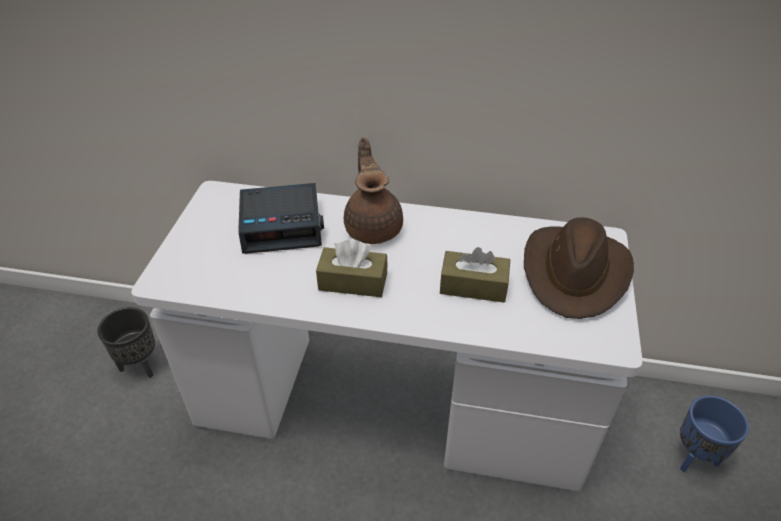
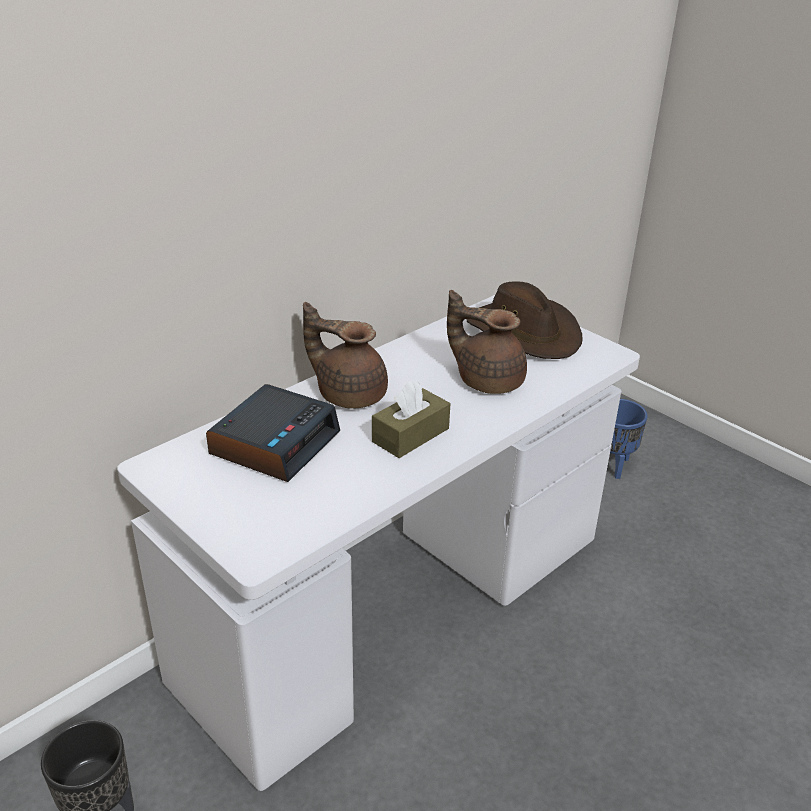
camera: 55 degrees left, 10 degrees down
brown tissue box [440,247,510,303] -> brown teapot [447,290,527,394]

